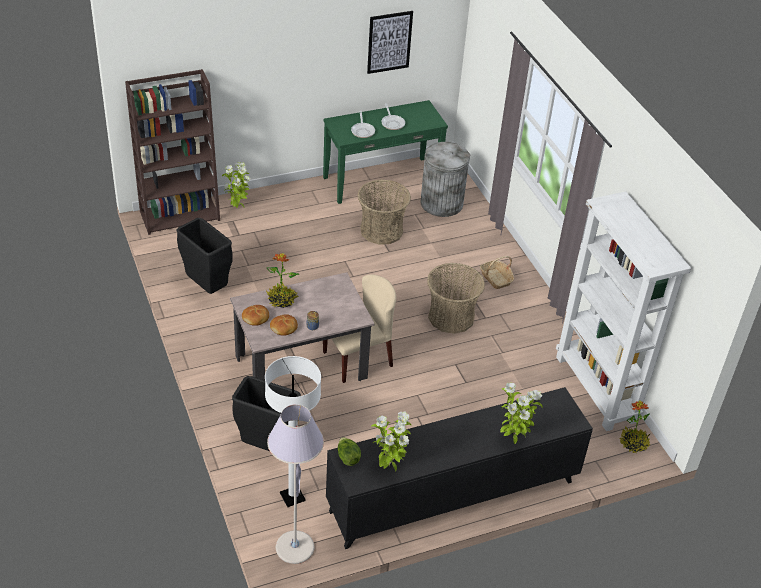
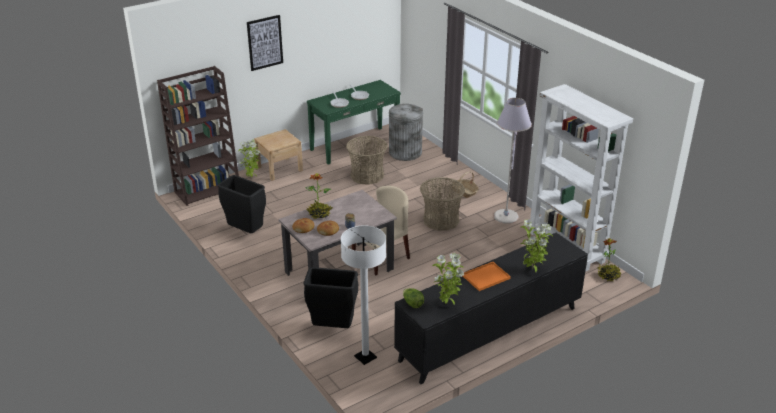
camera: 10 degrees left, 10 degrees down
grey floor lamp [267,404,324,564] -> grey floor lamp moved to [494,98,532,224]
picture [367,11,413,74] -> picture moved to [247,15,283,71]
none -> beige nightstand [254,129,303,181]
none -> orange tray [463,262,511,291]

